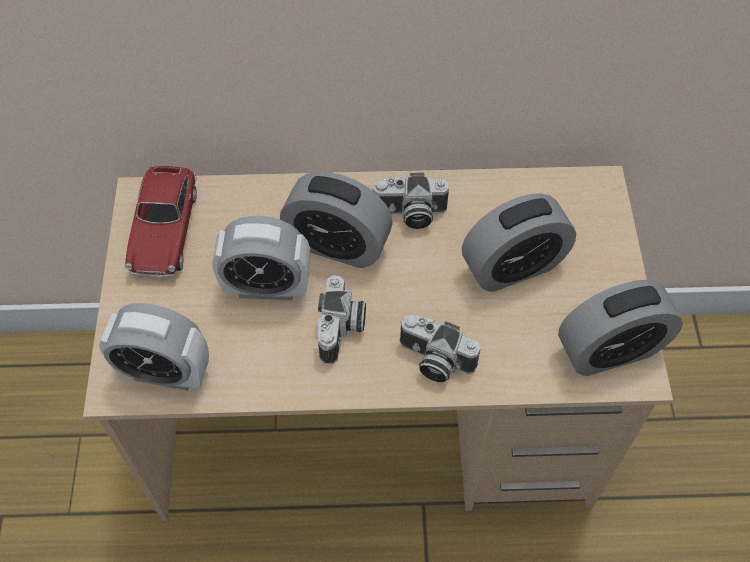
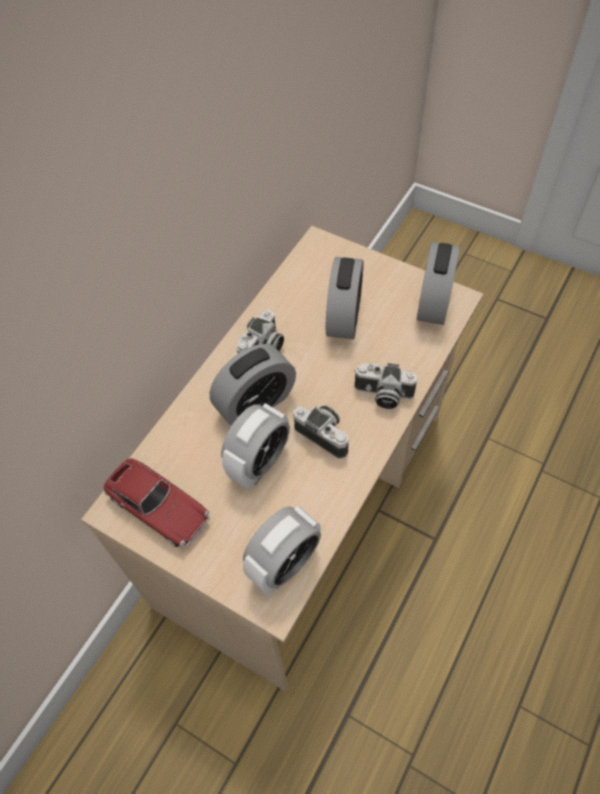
camera: 55 degrees left, 0 degrees up
camera [400,314,481,382] -> camera turned 45 degrees clockwise [354,363,417,409]

